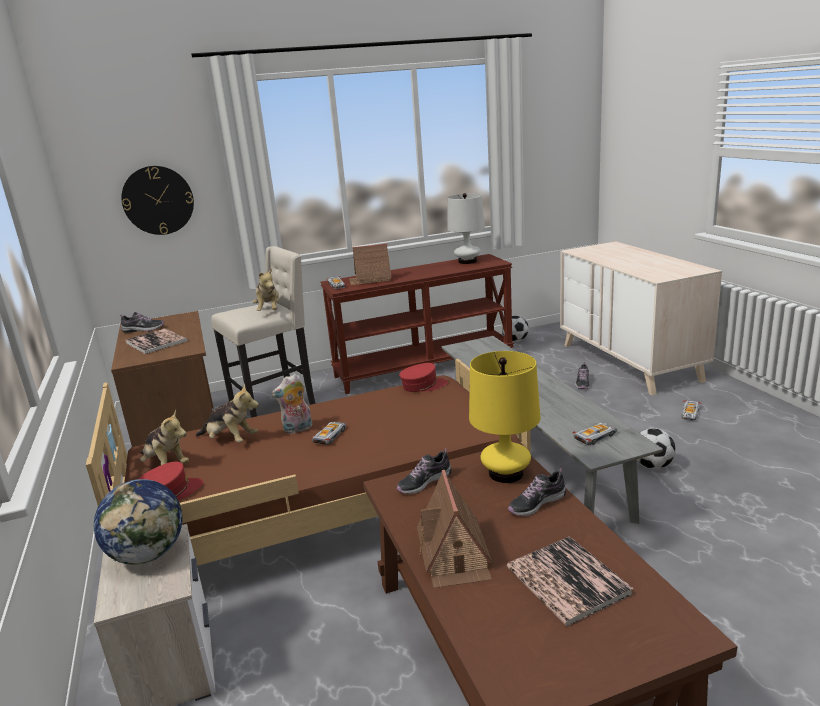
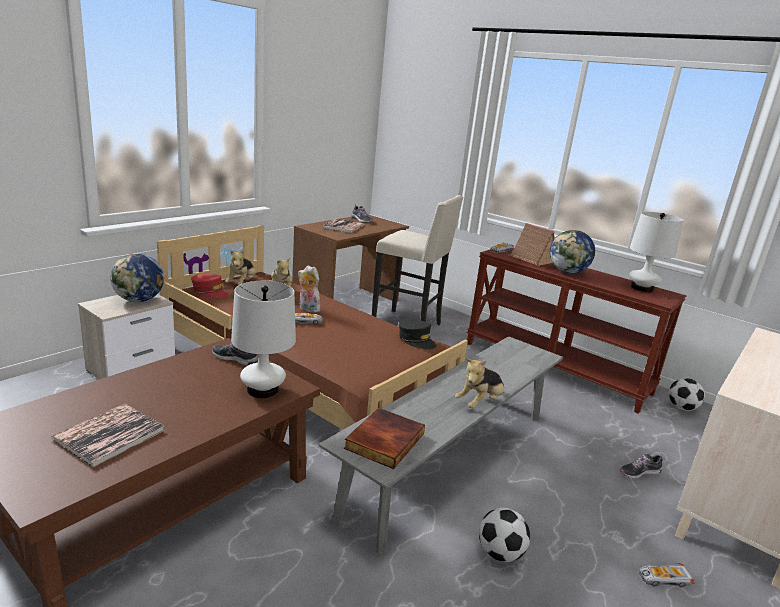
camera: 55 degrees right, 0 degrees up
wall clock [122,166,194,235] -> none
plush toy [252,268,279,311] -> plush toy moved to [455,359,504,409]
red cap [399,363,448,392] -> black cap [399,319,436,349]
toy house [417,470,493,588] -> none
yellow table lamp [469,351,541,483] -> white table lamp [231,281,296,398]
shoe [508,468,566,516] -> none
toy car [572,423,617,445] -> book [344,408,425,469]
none -> globe [550,230,595,274]

